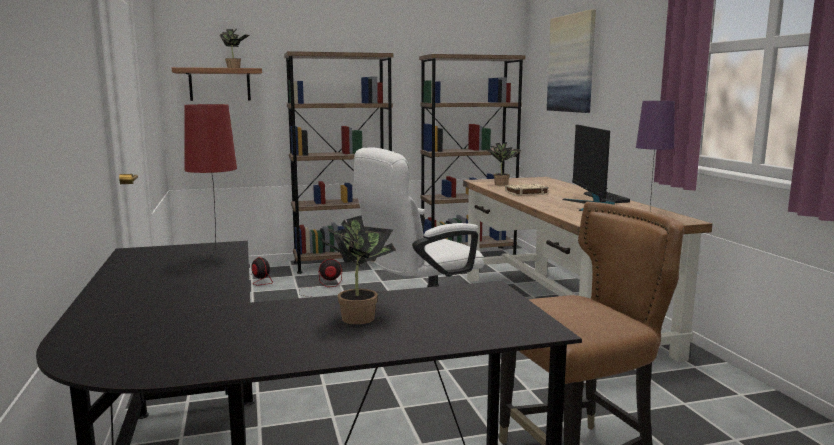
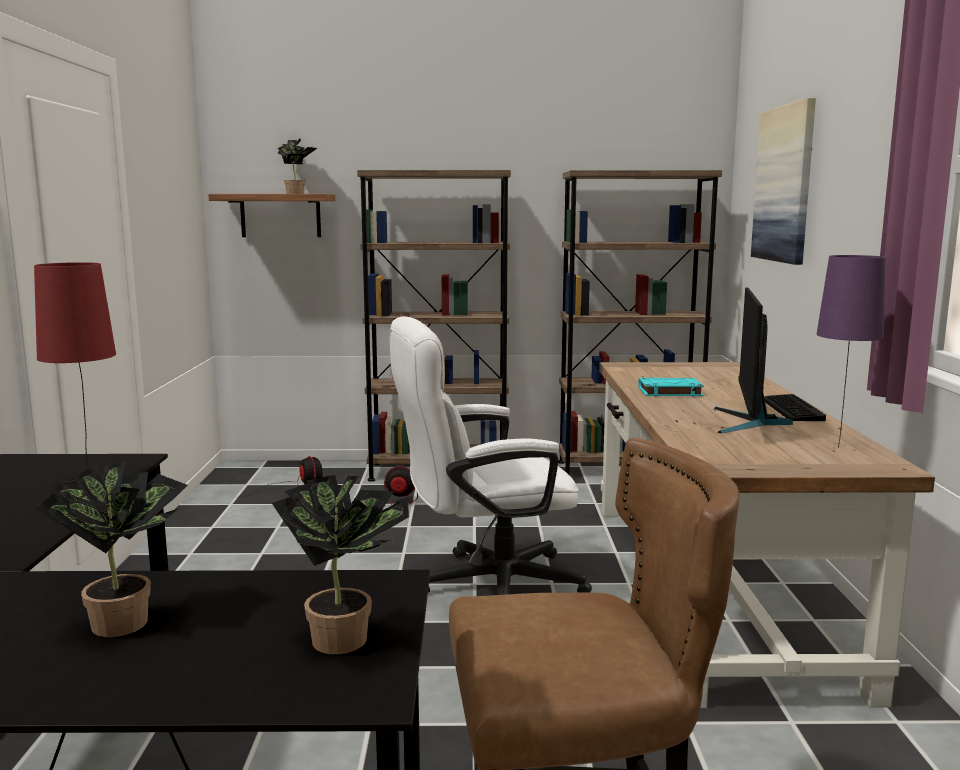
camera: 15 degrees right, 0 degrees up
potted plant [487,142,521,186] -> potted plant moved to [272,475,409,654]
beige book [505,184,549,196] -> turquoise book [638,377,704,397]

